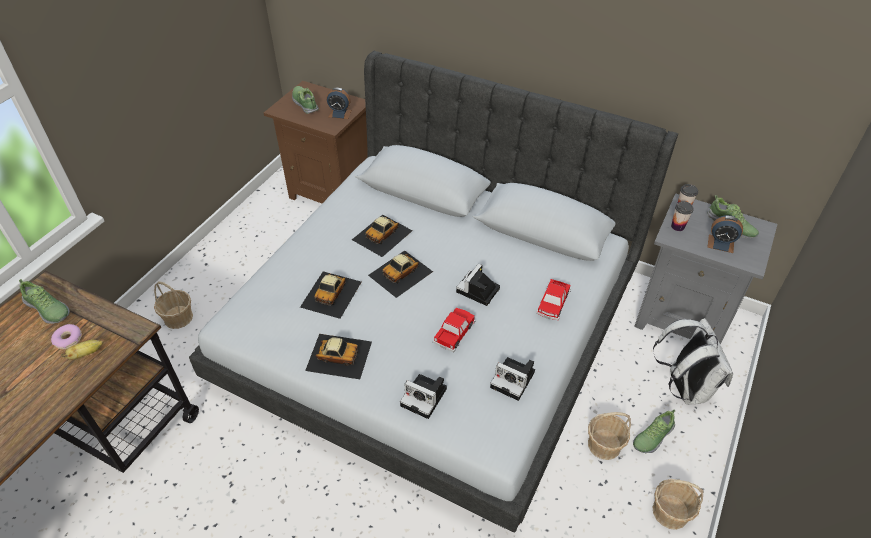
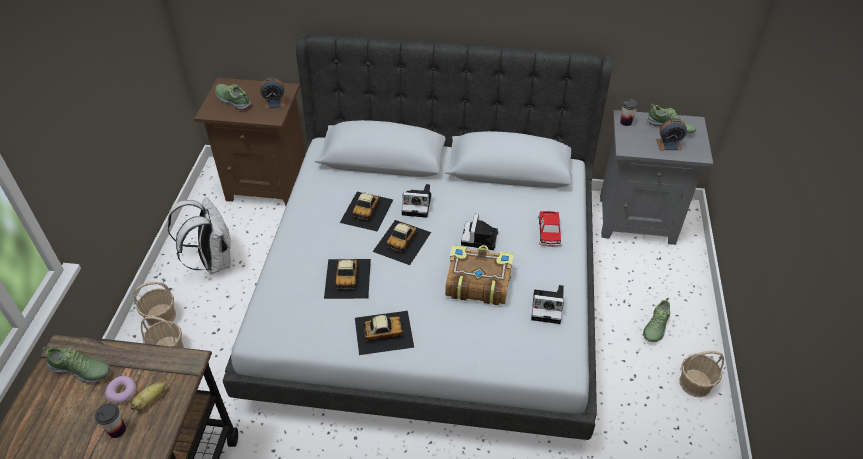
camera: 20 degrees left, 0 degrees up
camera [400,374,447,419] -> camera moved to [402,184,431,218]
toy car [433,308,475,352] -> book [445,245,514,305]
basket [588,412,631,460] -> basket moved to [133,282,176,326]
white backpack [653,318,733,404] -> white backpack moved to [167,197,231,274]
cup [671,201,694,231] -> cup moved to [95,403,126,438]

